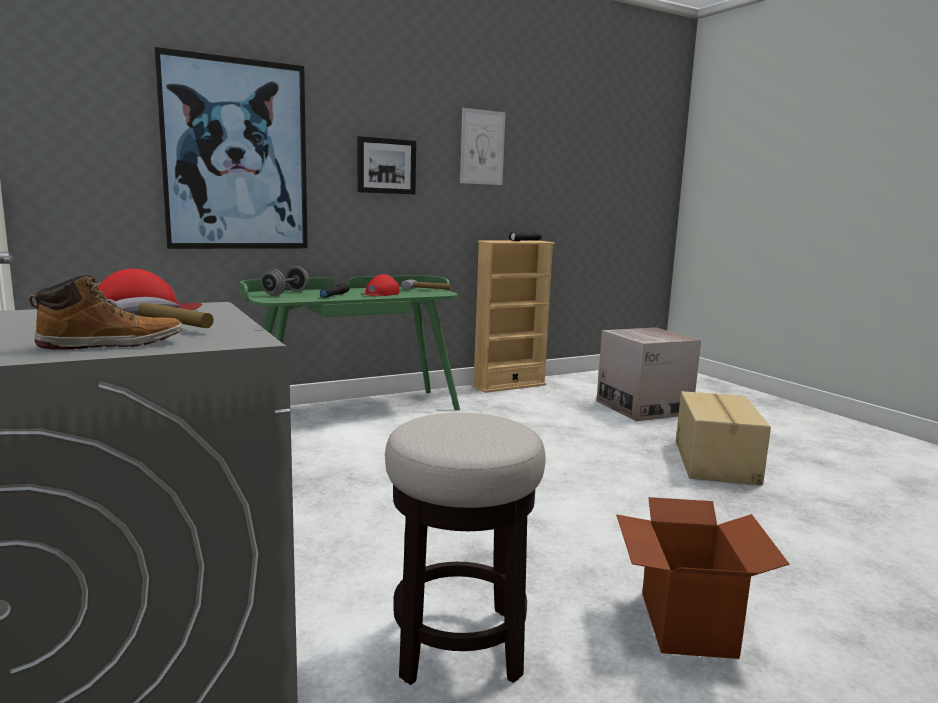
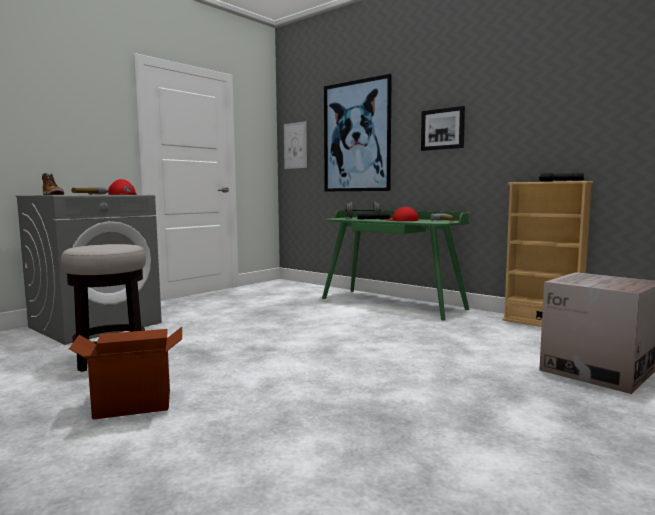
camera: 70 degrees right, 5 degrees down
picture [460,108,505,185] -> picture moved to [284,121,307,169]
cardboard box [676,391,771,486] -> none

